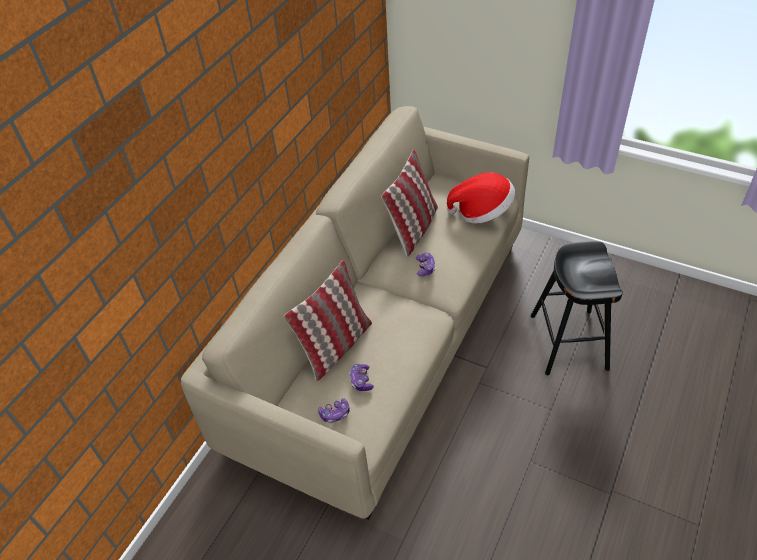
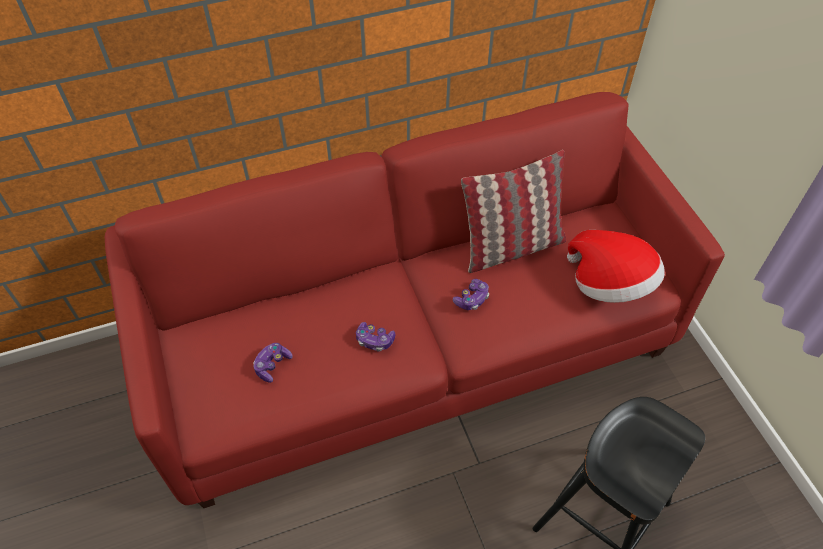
camera: 40 degrees right, 5 degrees up
beige sofa [181,106,529,520] -> red sofa [105,92,725,508]
pillow [284,260,372,381] -> none
game controller [318,398,350,423] -> game controller moved to [356,322,395,352]

